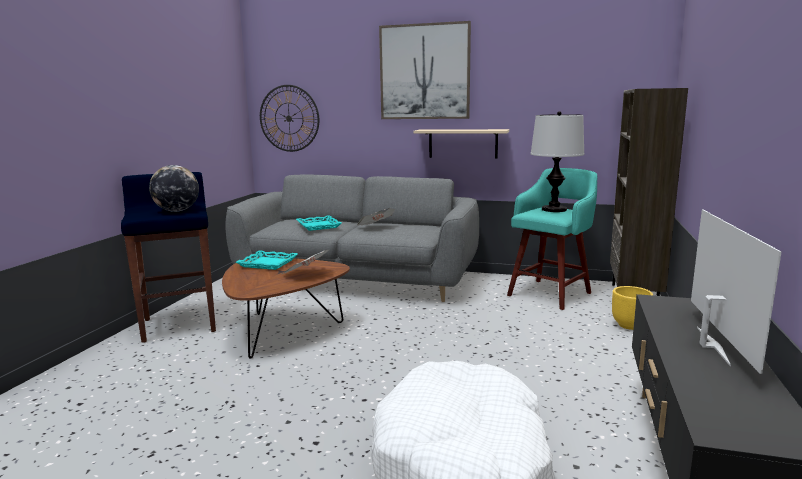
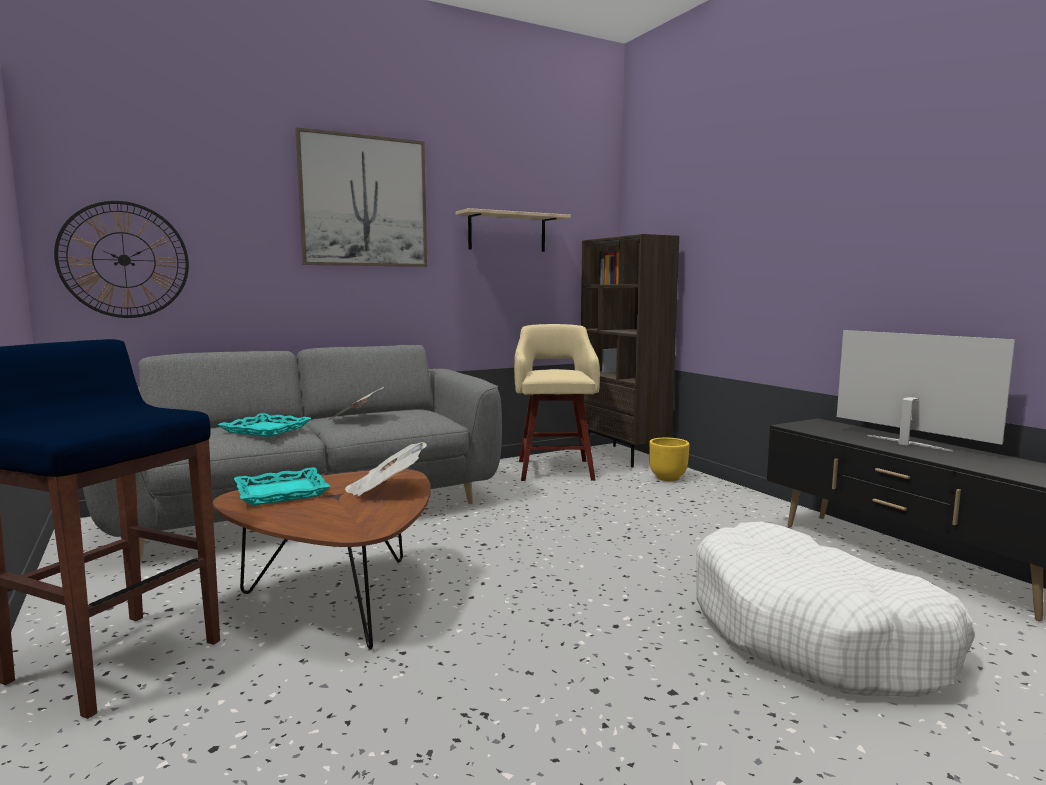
camera: 45 degrees left, 5 degrees down
globe [149,165,199,212] -> none
beige shelf [414,129,509,159] -> beige shelf moved to [455,208,571,252]
turquoise stool [507,168,598,310] -> beige stool [514,324,600,481]
table lamp [531,111,585,212] -> none

